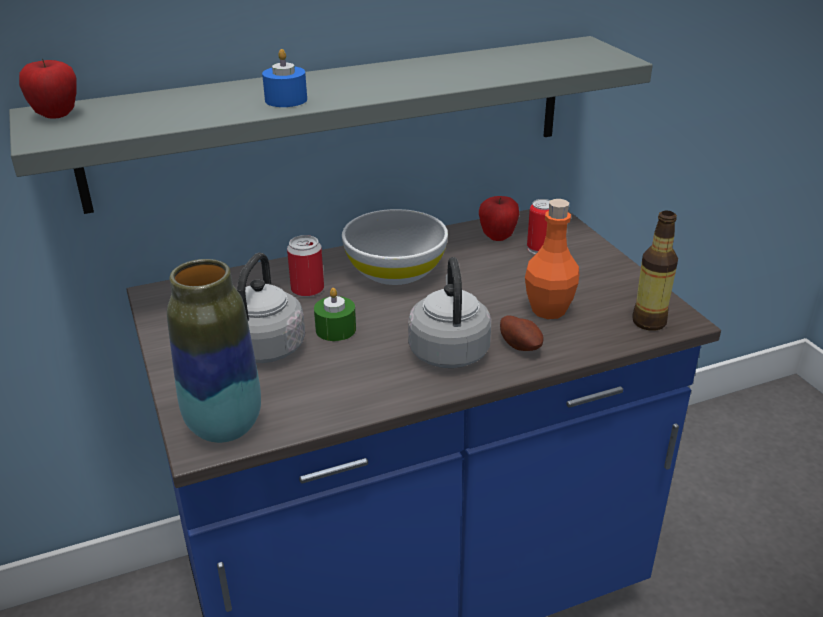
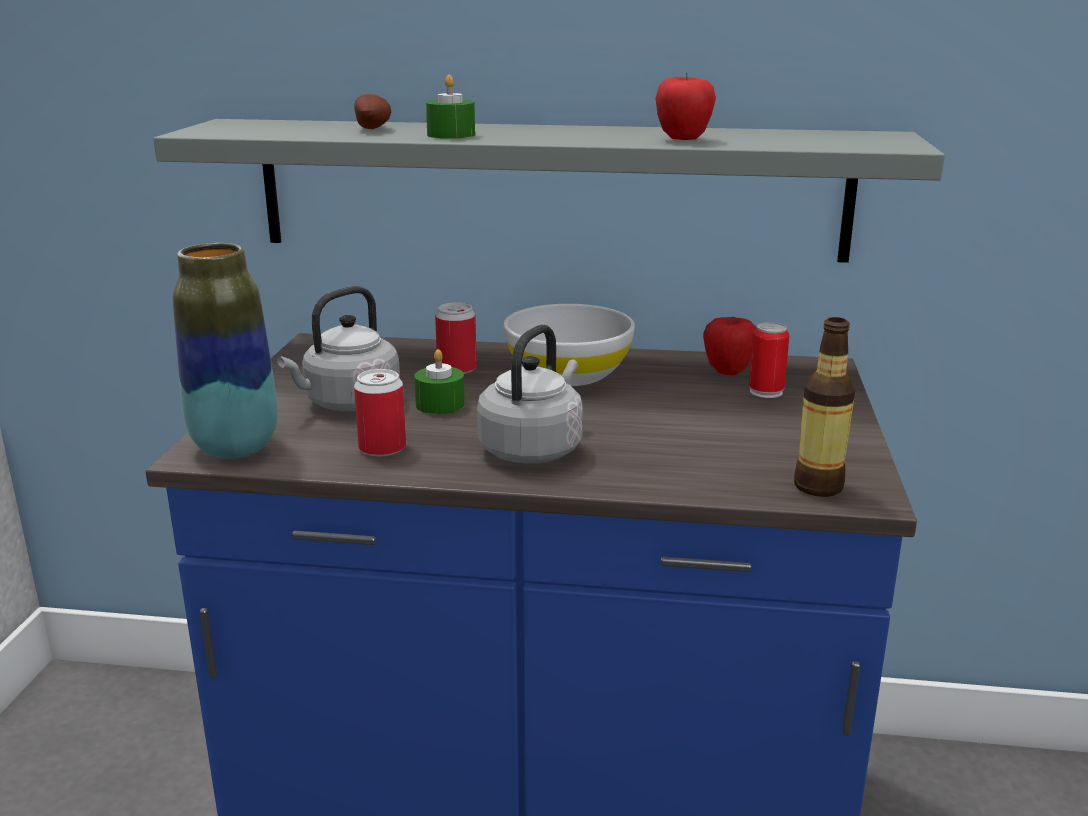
camera: 30 degrees right, 10 degrees down
apple [19,59,77,118] -> apple moved to [655,72,716,140]
blue candle [262,49,307,107] -> green candle [426,75,475,139]
potato [500,315,544,351] -> potato moved to [354,94,391,129]
orange bottle [525,199,579,319] -> none
none -> can [354,369,406,456]

